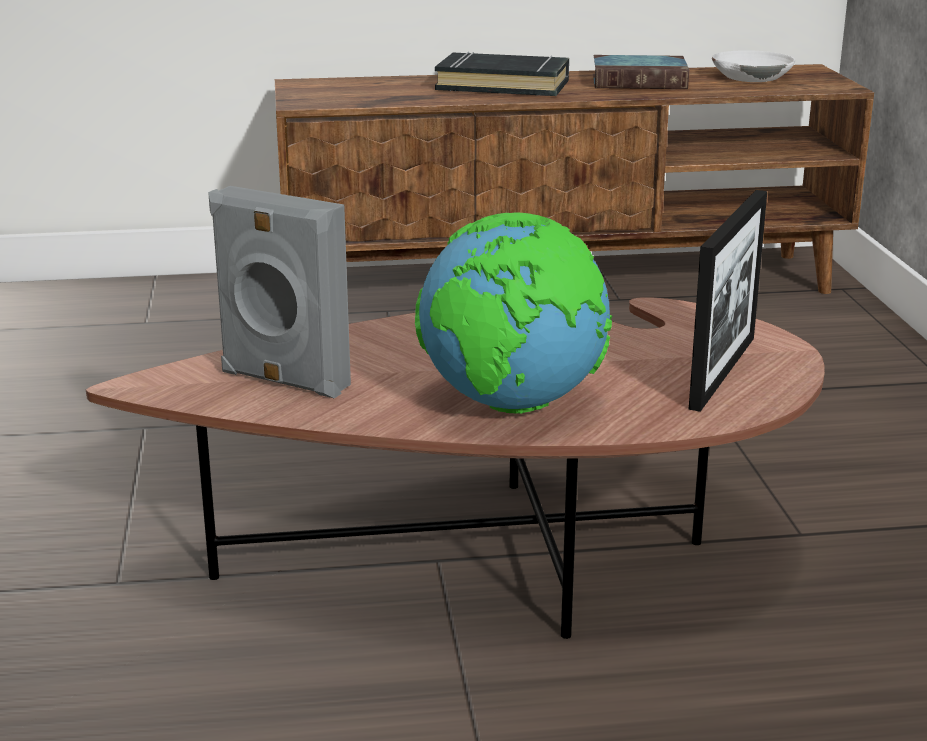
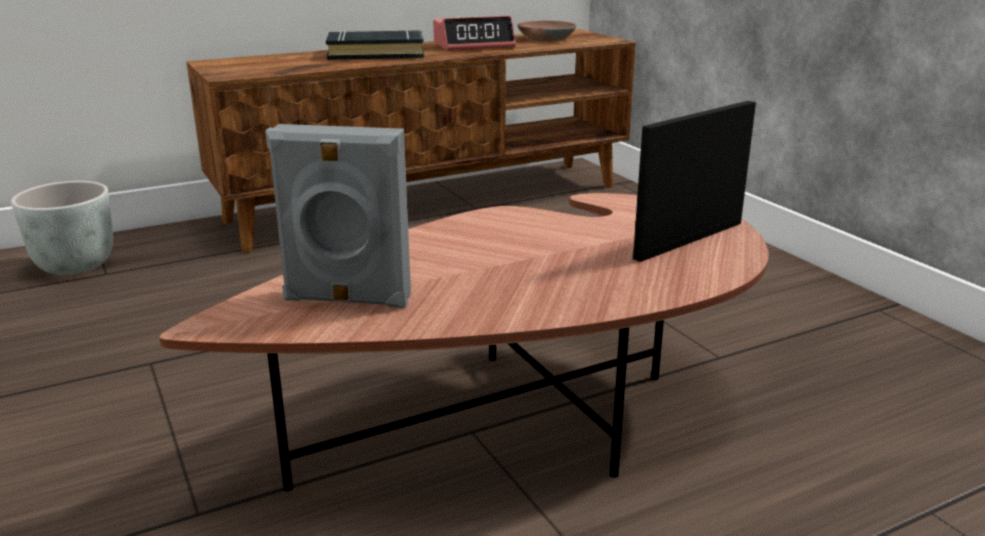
camera: 20 degrees left, 0 degrees up
globe [415,213,612,414] -> none
book [593,55,689,89] -> alarm clock [433,16,516,51]
picture frame [689,190,767,412] -> picture frame turned 135 degrees counterclockwise [633,101,756,262]
white bowl [712,50,795,82] -> brown bowl [517,21,577,41]
none -> grey planter [11,181,113,275]

